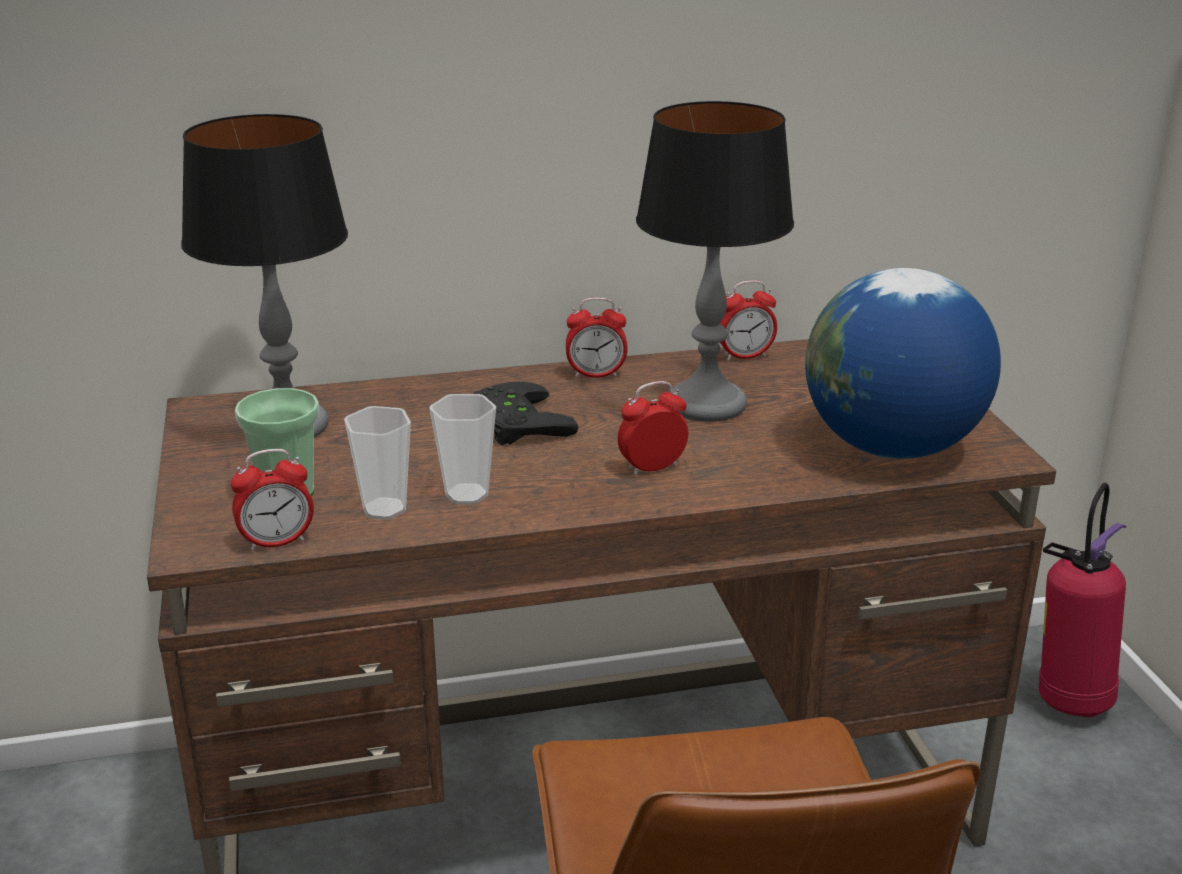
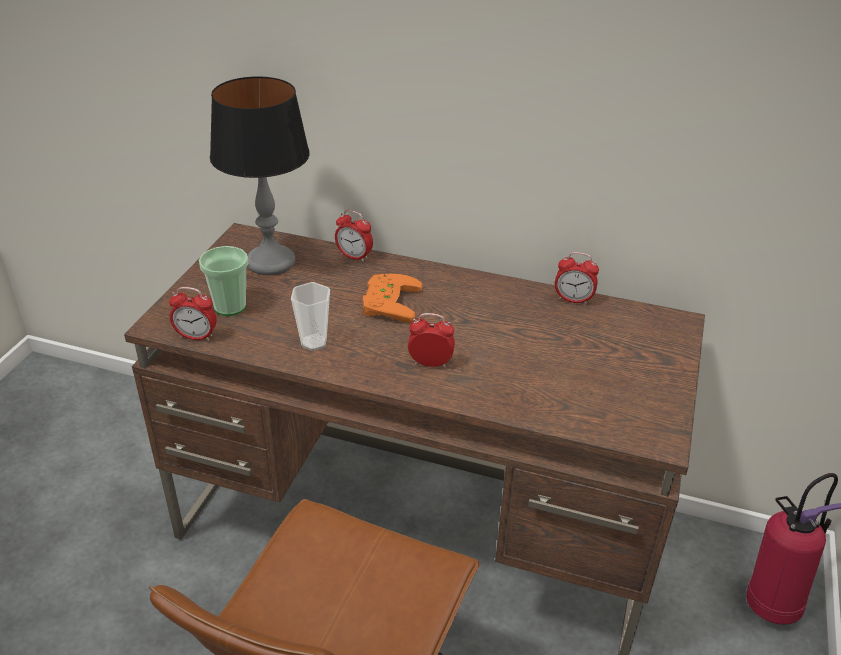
camera: 30 degrees right, 10 degrees up
cup [344,406,411,520] -> none
black game controller [474,382,579,445] -> orange game controller [363,274,423,323]
alarm clock [566,297,628,378] -> alarm clock moved to [335,210,373,262]
table lamp [636,101,794,422] -> none
globe [805,268,1001,459] -> none

